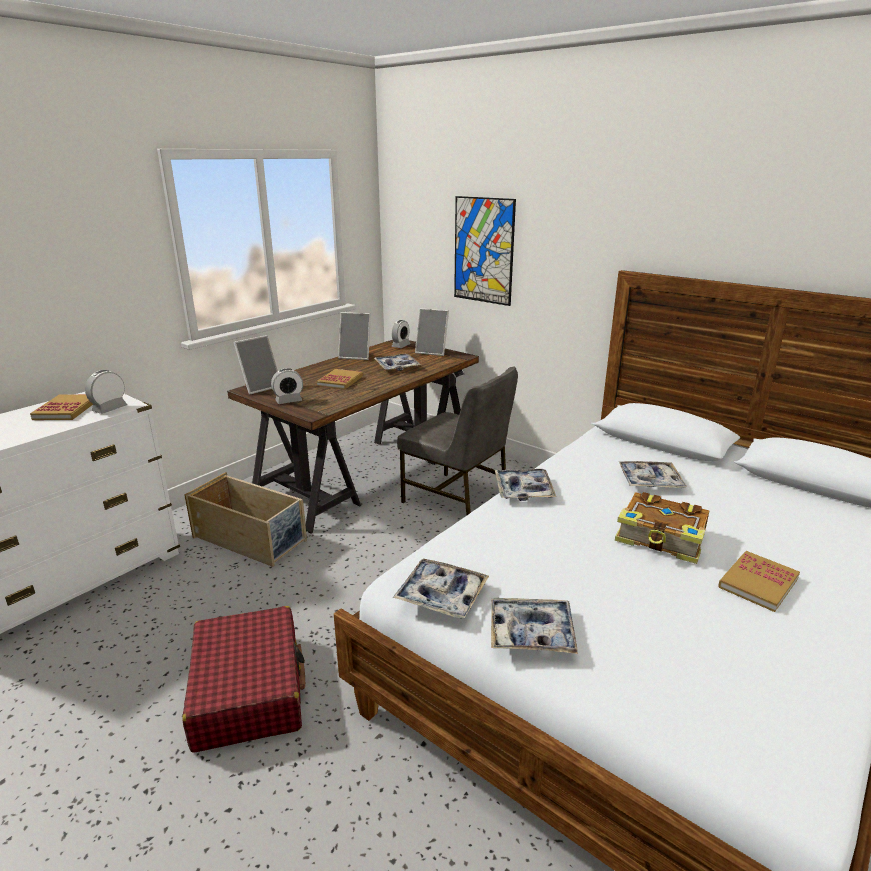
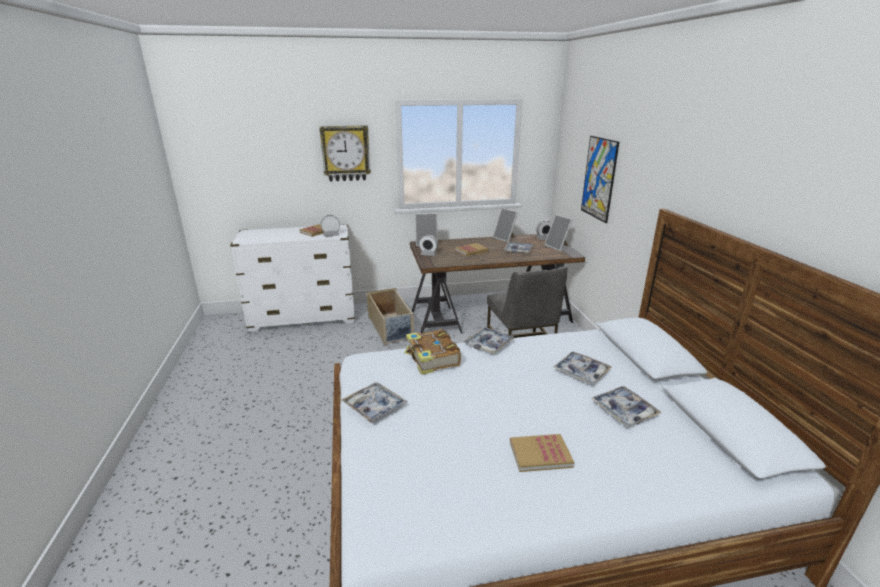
camera: 40 degrees right, 0 degrees up
red suitcase [182,606,305,753] -> none
tray [393,558,489,619] -> tray moved to [591,386,662,427]
book [615,492,709,564] -> book moved to [404,329,461,375]
none -> wall clock [319,125,371,182]

